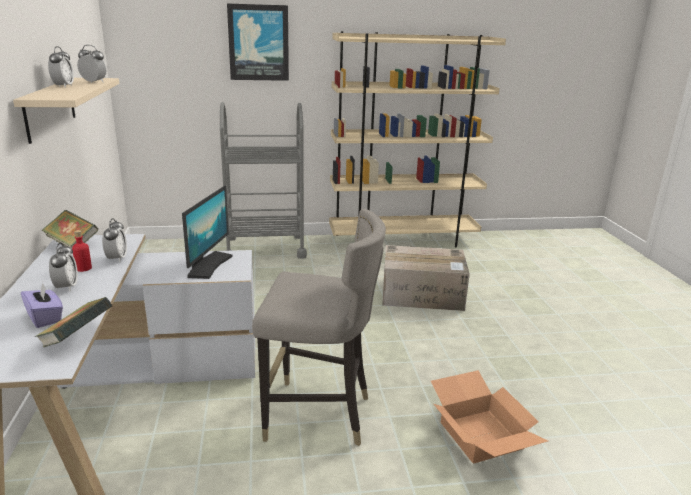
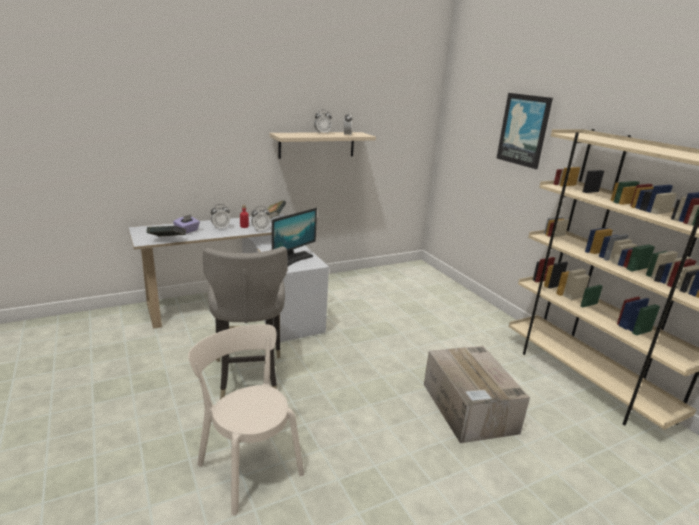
camera: 70 degrees right, 0 degrees up
monitor [182,186,232,279] -> monitor turned 45 degrees counterclockwise [272,208,317,266]
grey cart [220,102,307,259] -> none
cardboard box [431,370,548,464] -> beige chair [188,324,304,516]

